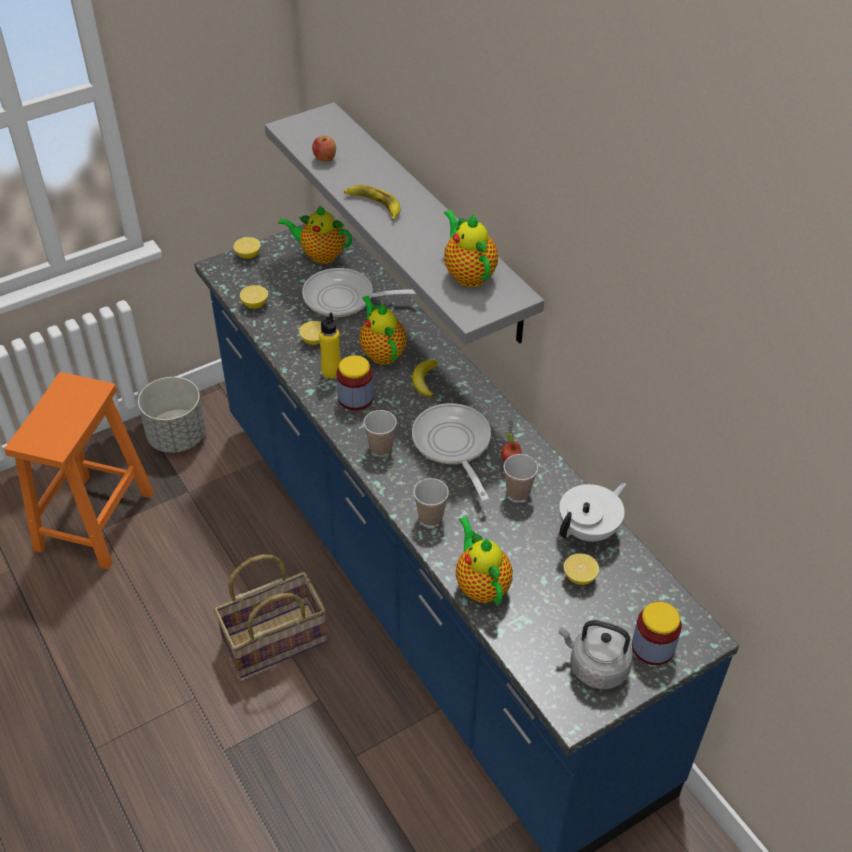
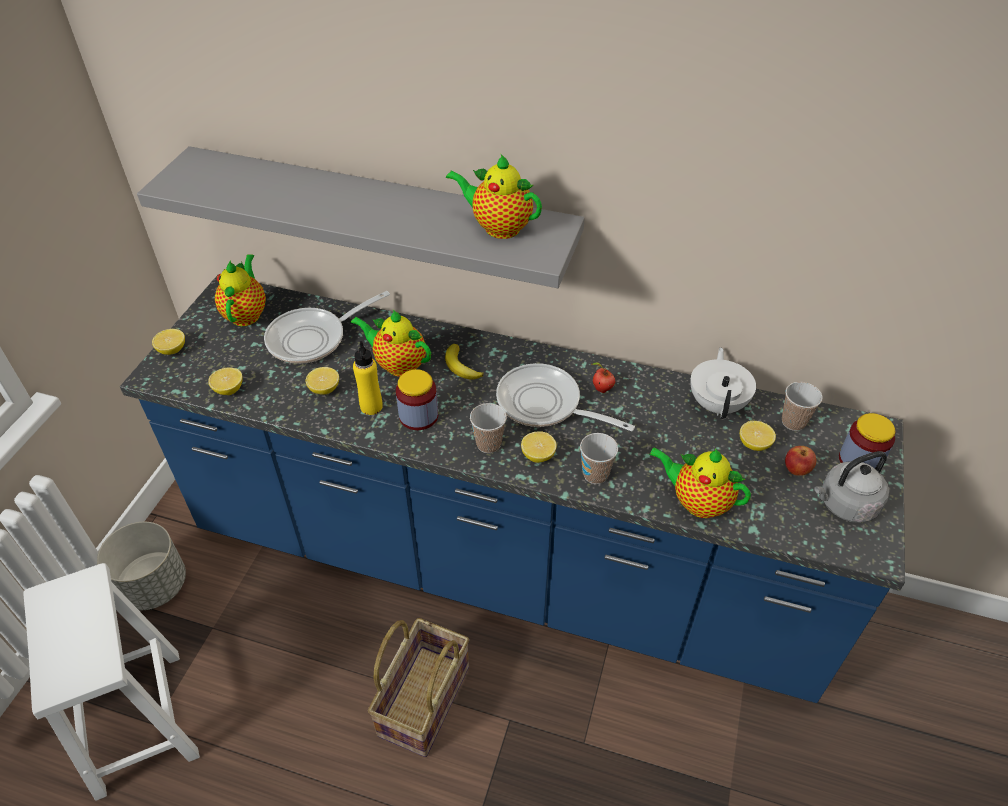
camera: 40 degrees left, 0 degrees up
orange stool [5,372,154,570] -> white stool [23,563,200,801]
teapot [278,205,352,264] -> teapot turned 120 degrees clockwise [215,254,266,326]
apple [312,136,336,162] -> apple moved to [785,446,816,476]
banana [344,185,401,221] -> none
cup [504,454,538,501] -> cup moved to [782,382,823,431]
none -> lemon [521,431,557,463]

